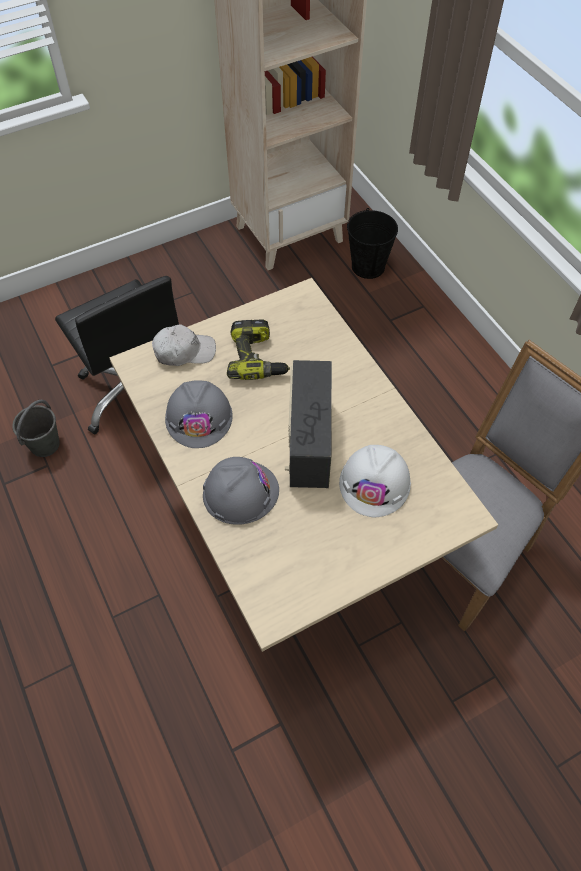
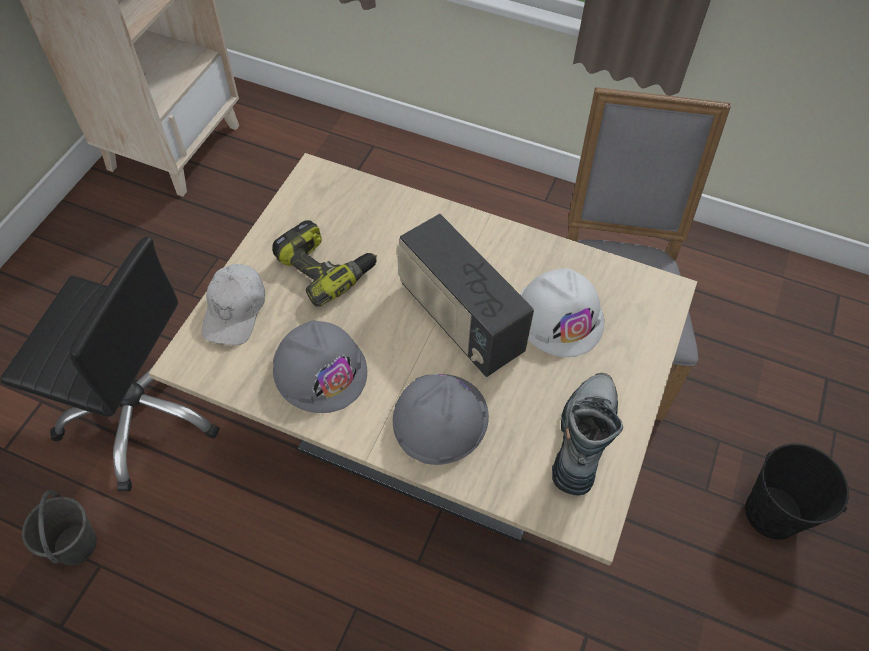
camera: 40 degrees left, 0 degrees up
white cap [152,325,216,366] -> white cap turned 150 degrees clockwise [202,264,265,345]
black bucket [347,208,398,279] -> black bucket moved to [745,443,849,540]
none -> boot [552,373,623,496]

